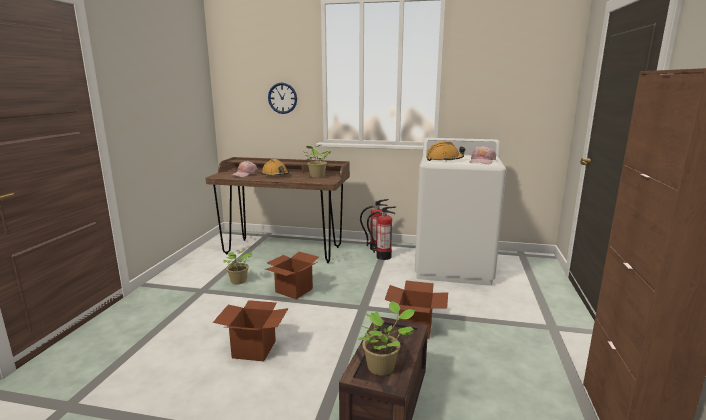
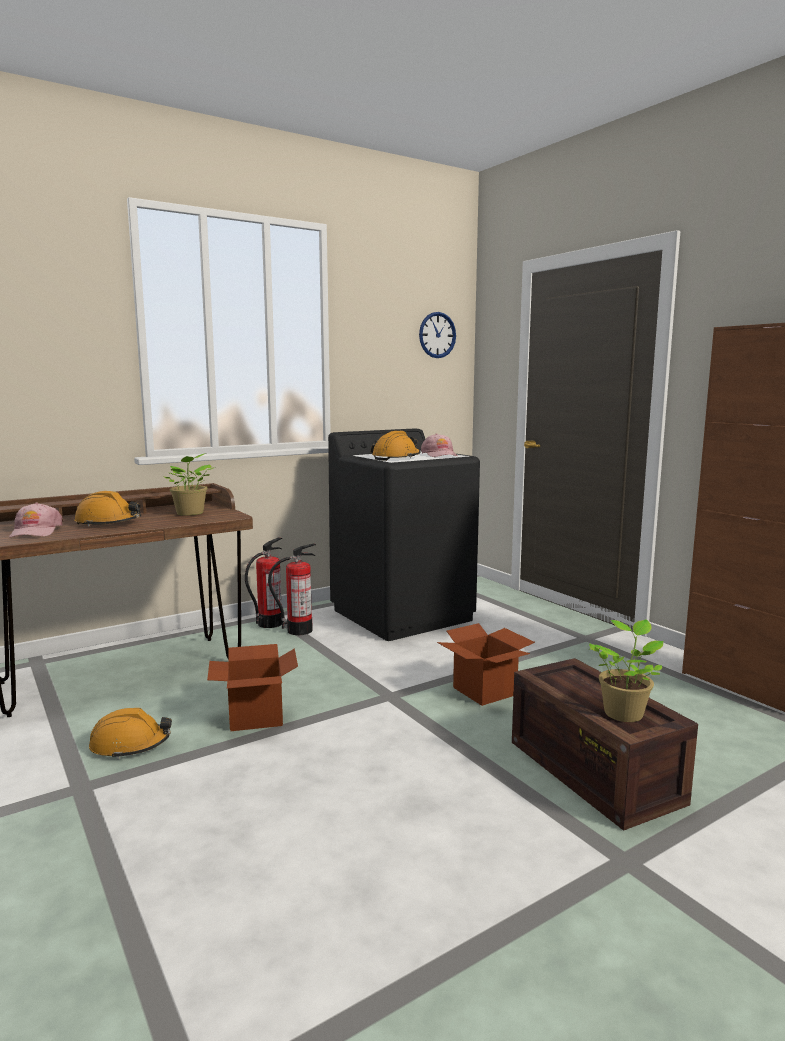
camera: 45 degrees left, 5 degrees down
cardboard box [213,300,289,361] -> none
potted plant [223,250,252,284] -> orange hard hat [89,708,172,759]
wall clock [268,83,297,114] -> wall clock moved to [419,312,456,358]
white washing machine [415,138,506,286] -> black washing machine [328,428,480,641]

